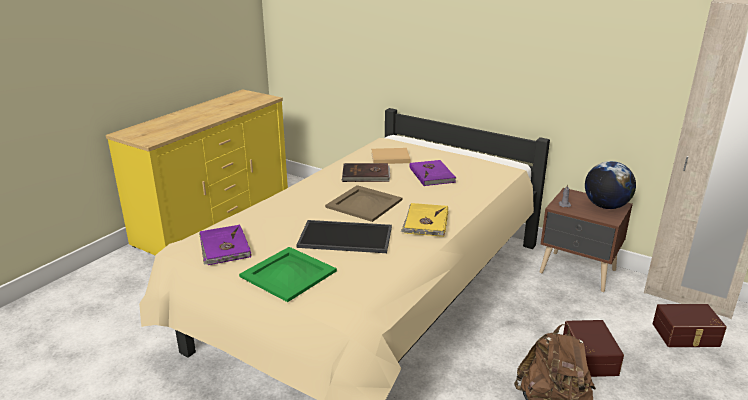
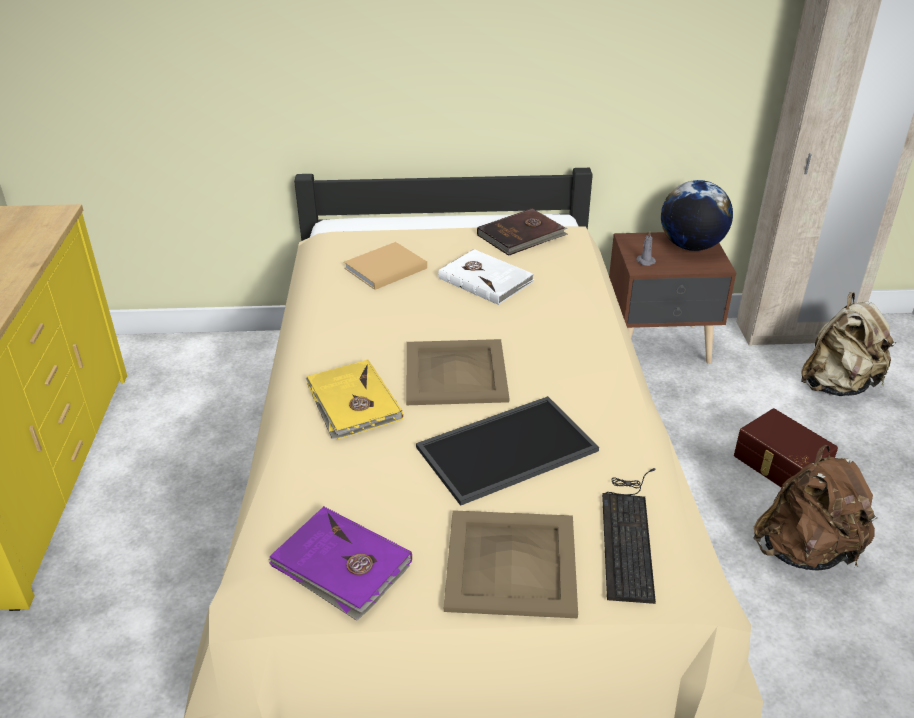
camera: 35 degrees left, 10 degrees up
green tray [239,247,337,302] -> beige tray [444,510,578,618]
brown book [341,163,390,182] -> brown book moved to [477,208,568,256]
yellow book [401,203,448,237] -> yellow book moved to [306,359,403,439]
purple book [409,160,456,186] -> white book [438,249,534,305]
brown storage box [653,304,727,347] -> beige backpack [801,292,896,396]
none -> keyboard [602,468,656,604]

